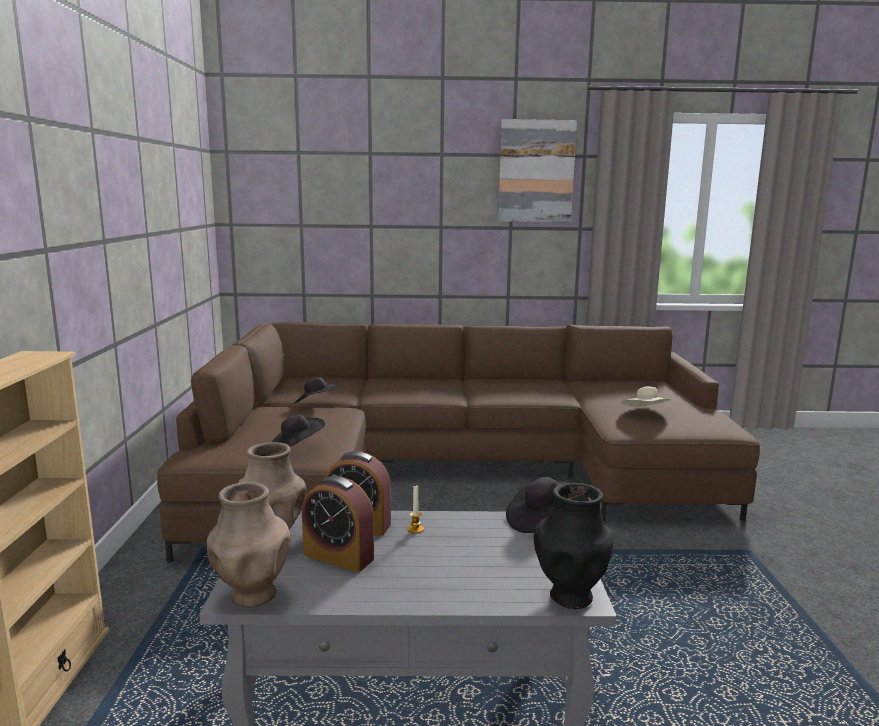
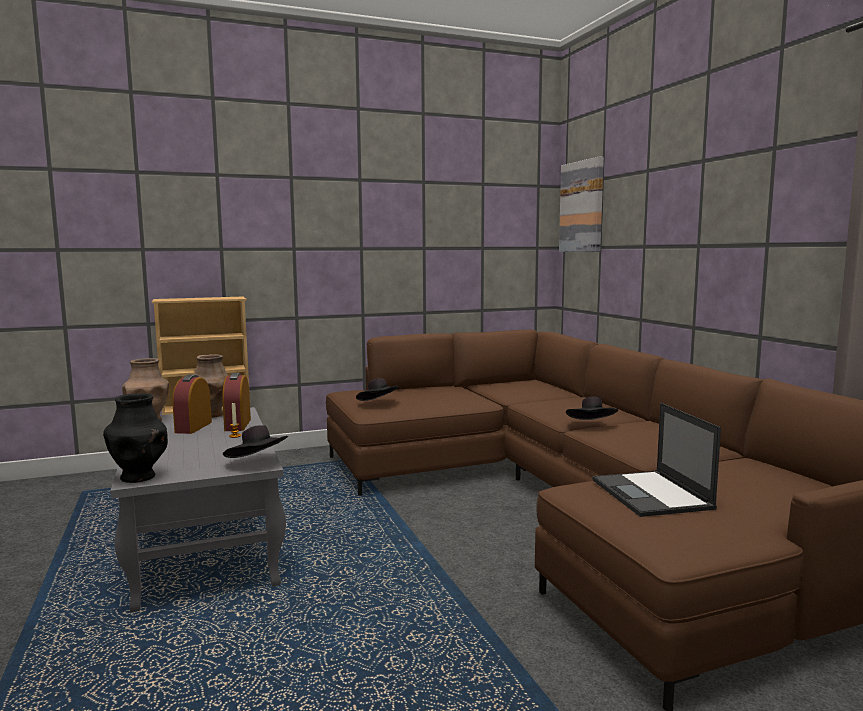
camera: 70 degrees right, 5 degrees down
black hat [294,377,338,404] -> black hat moved to [566,397,618,420]
picture [498,119,577,223] -> picture moved to [559,156,604,252]
beige hat [621,386,672,408] -> laptop [592,403,721,517]

